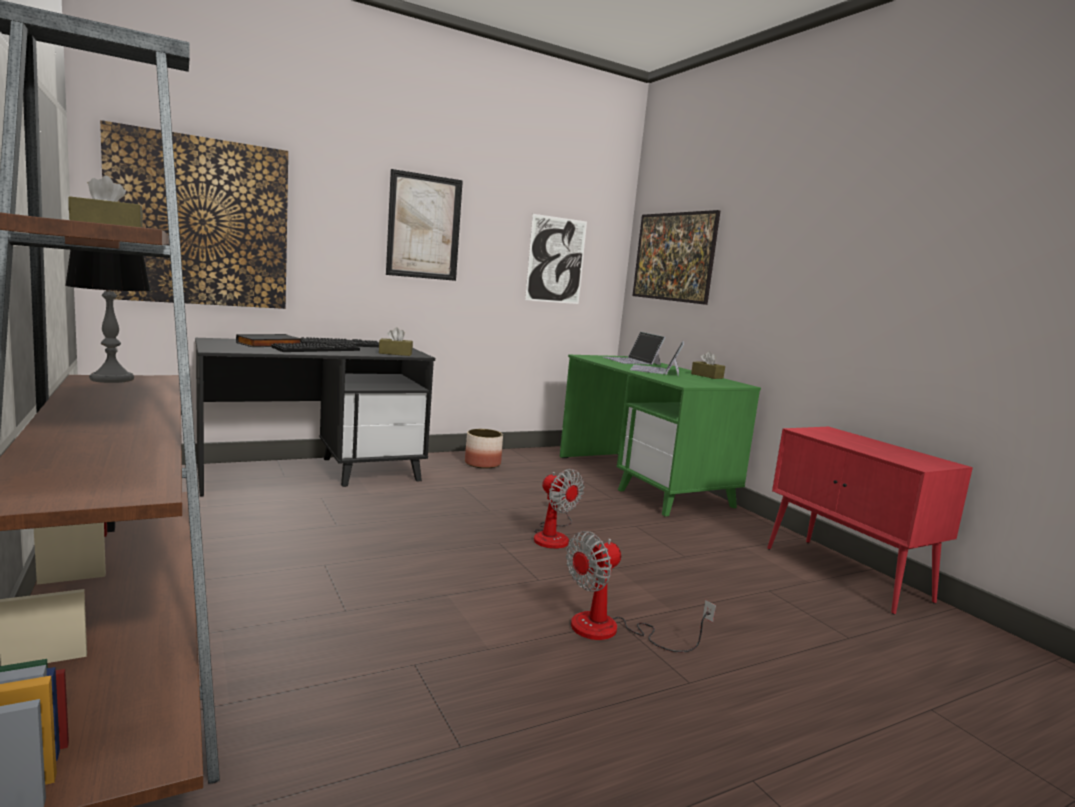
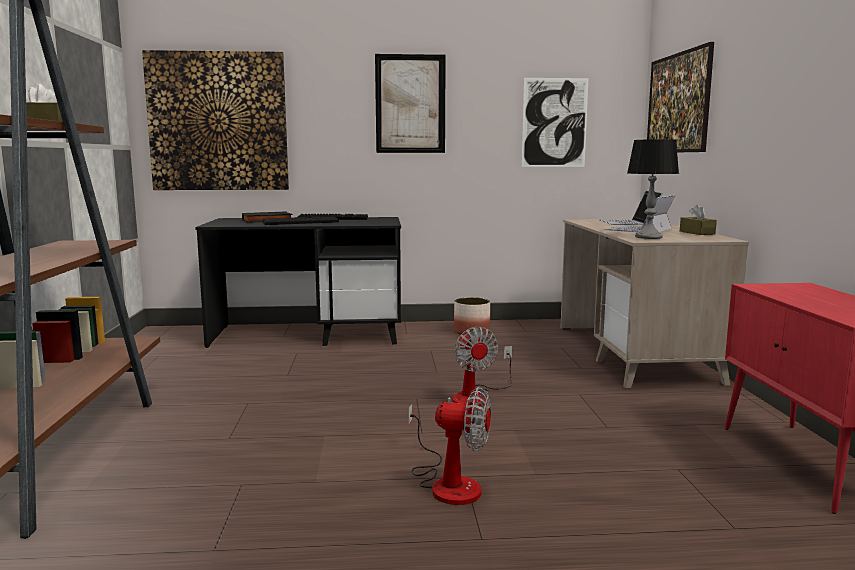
camera: 25 degrees right, 0 degrees up
table lamp [65,250,151,383] -> table lamp moved to [627,139,679,239]
brown tissue box [379,327,413,356] -> none
green desk [560,355,761,517] -> beige desk [560,219,749,388]
fan [566,531,716,652] -> fan turned 150 degrees counterclockwise [409,387,491,505]

